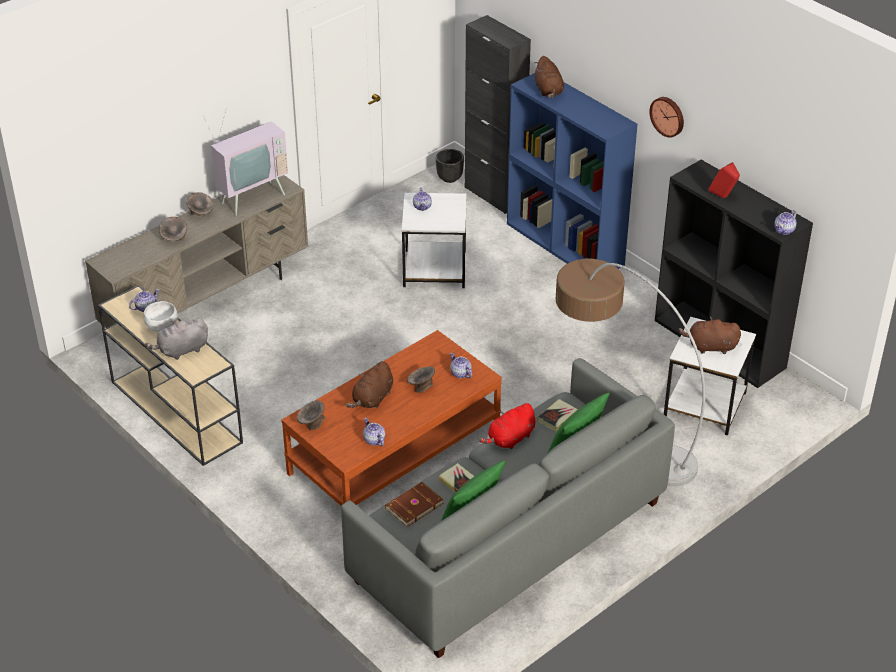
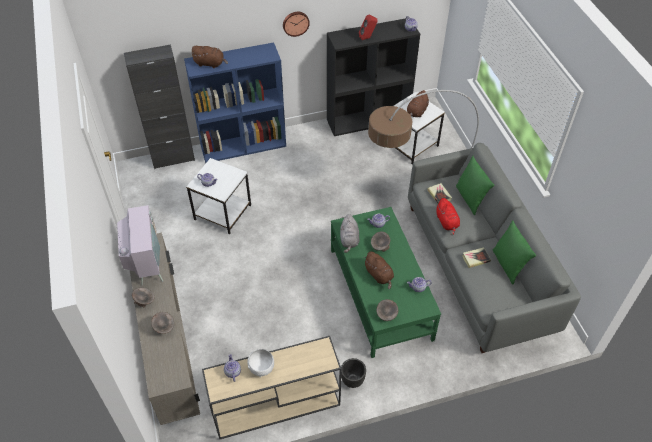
camera: 65 degrees left, 10 degrees up
grey plush toy [145,318,208,360] -> grey plush toy moved to [340,214,360,253]
brown coffee table [281,330,502,506] -> green coffee table [331,207,441,358]
brown book [385,482,444,527] -> none
black planter [436,149,464,183] -> black planter moved to [341,358,366,388]

